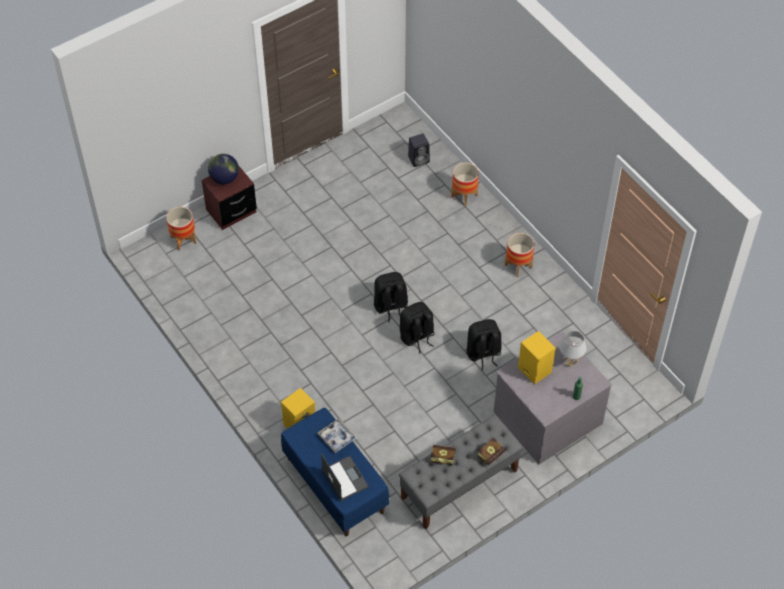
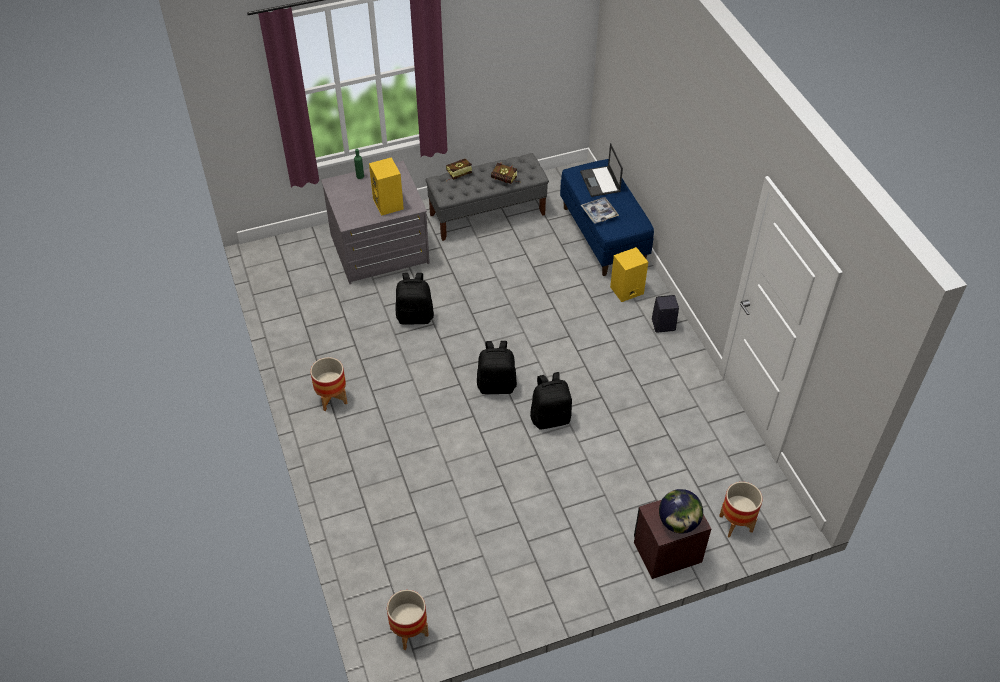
camera: 165 degrees left, 5 degrees down
black backpack [400,302,434,353] -> black backpack moved to [530,372,572,429]
black speaker [408,134,430,167] -> black speaker moved to [652,295,679,333]
planter [451,163,479,206] -> planter moved to [387,590,429,650]
white table lamp [559,331,587,367] -> none

